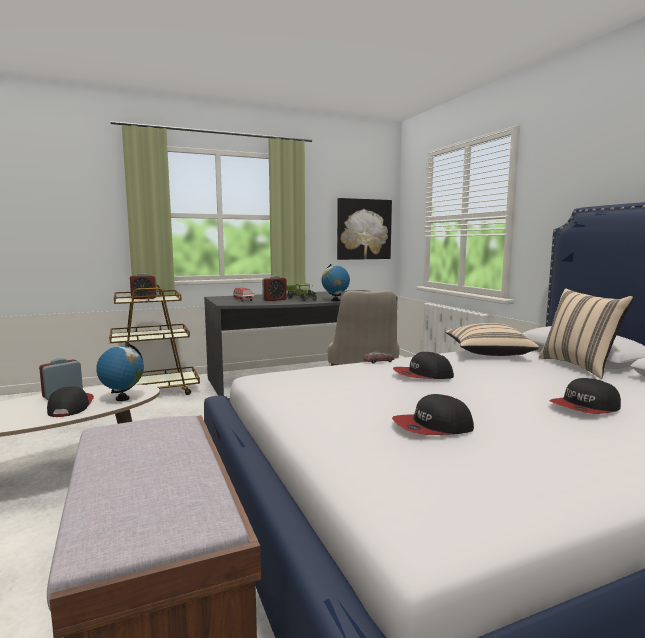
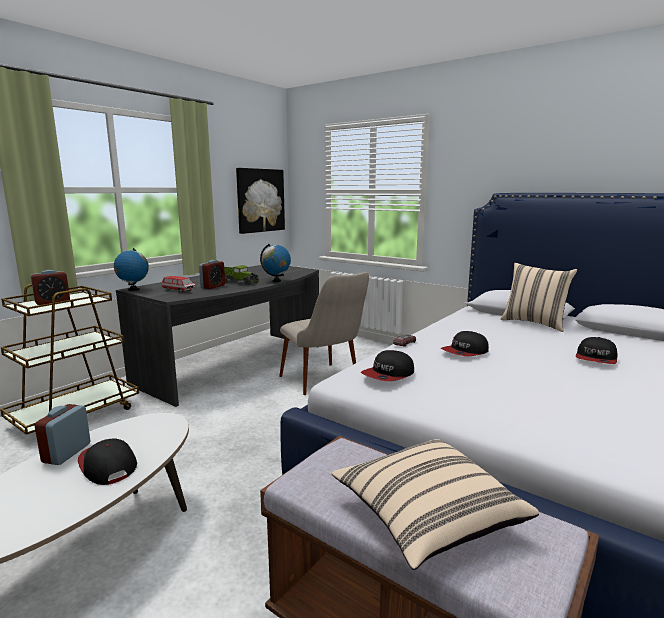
camera: 30 degrees left, 5 degrees up
globe [96,343,144,401] -> globe moved to [114,248,149,291]
cap [392,394,474,435] -> cap moved to [361,350,414,381]
beige pillow [445,323,539,356] -> beige pillow moved to [332,439,539,570]

